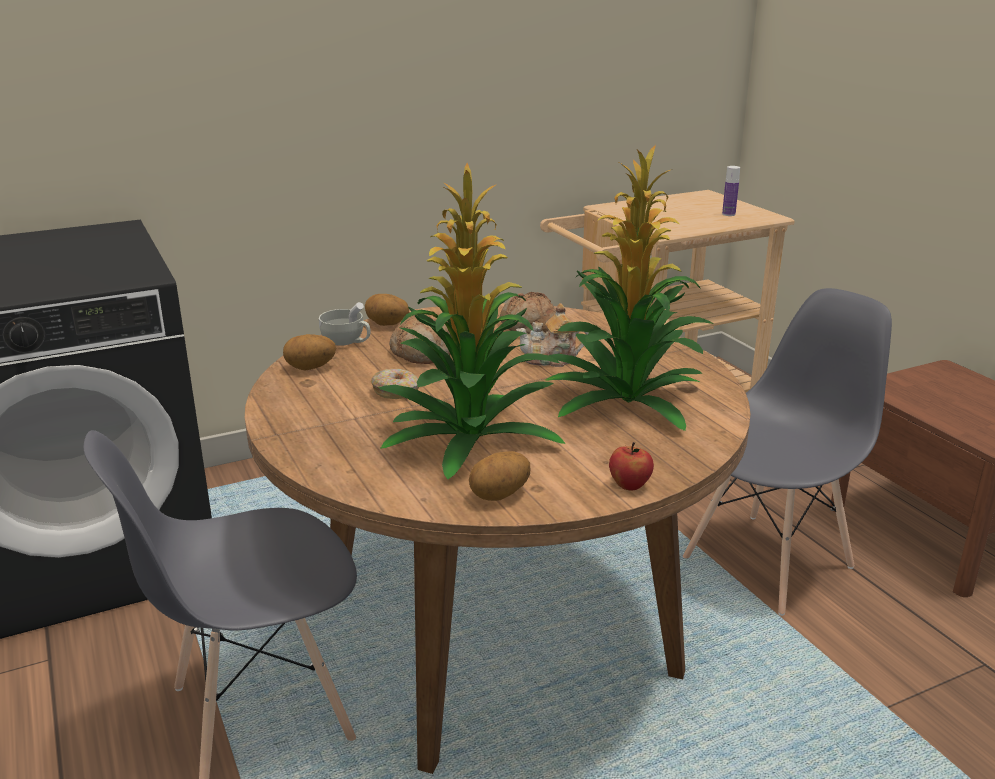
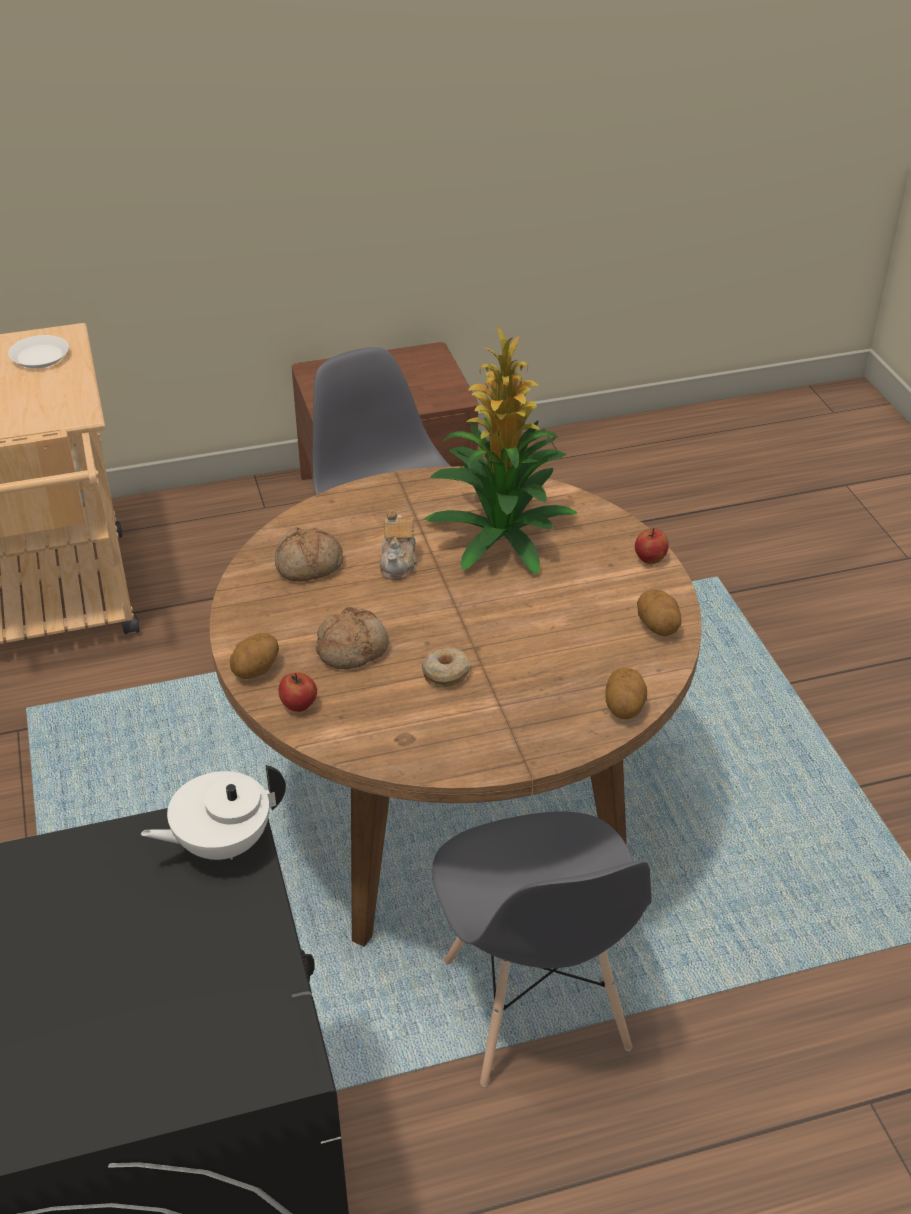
camera: 80 degrees left, 15 degrees up
potato [283,334,336,371] -> potato moved to [605,667,647,719]
white cup [319,302,370,346] -> apple [279,672,317,712]
potted plant [378,163,565,479] -> none
bottle [722,166,740,216] -> white plate [8,335,69,368]
none -> white teapot [141,765,286,860]

